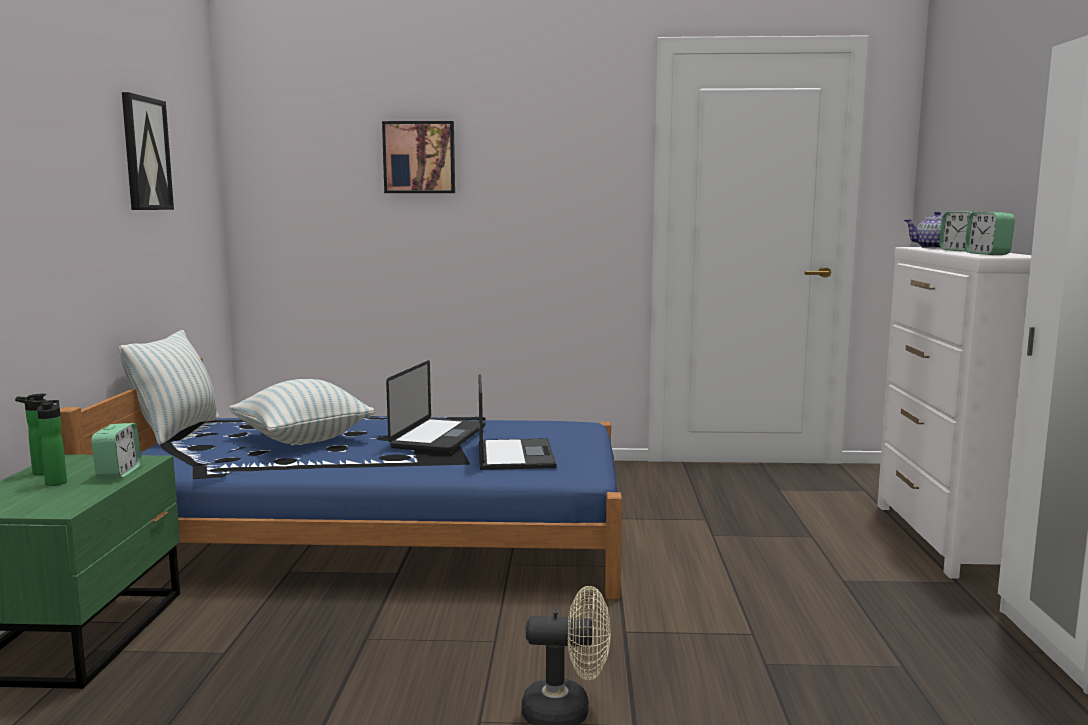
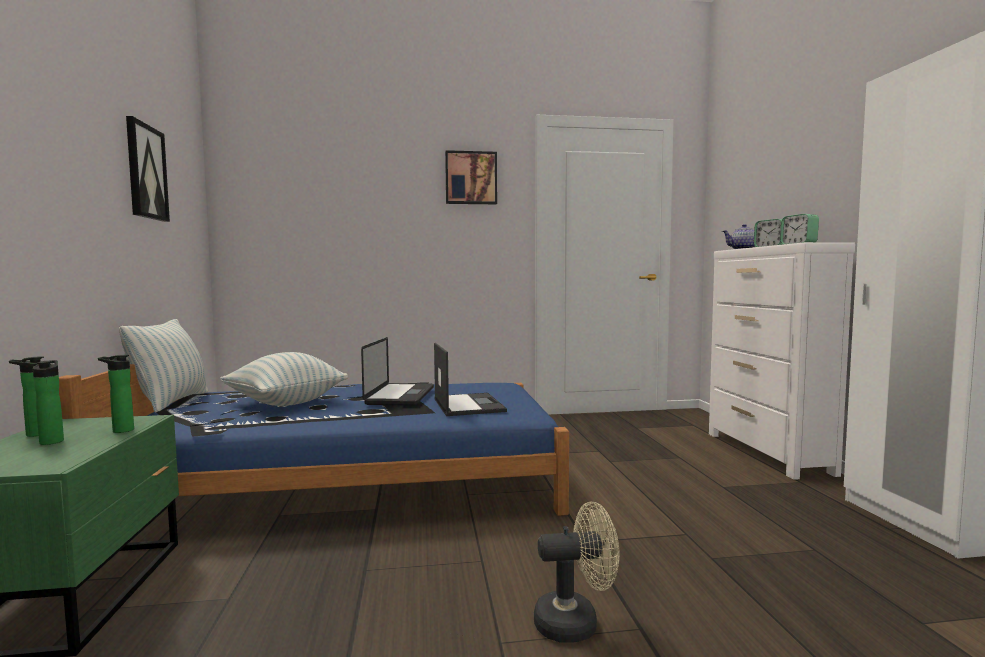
camera: 10 degrees left, 5 degrees down
alarm clock [91,423,142,479] -> bottle [98,355,134,433]
picture [382,121,455,193] -> picture moved to [445,150,497,204]

